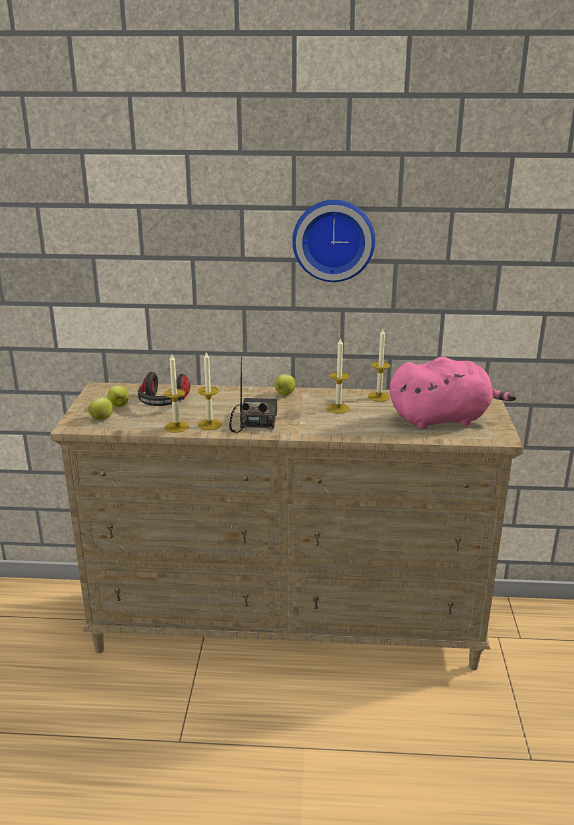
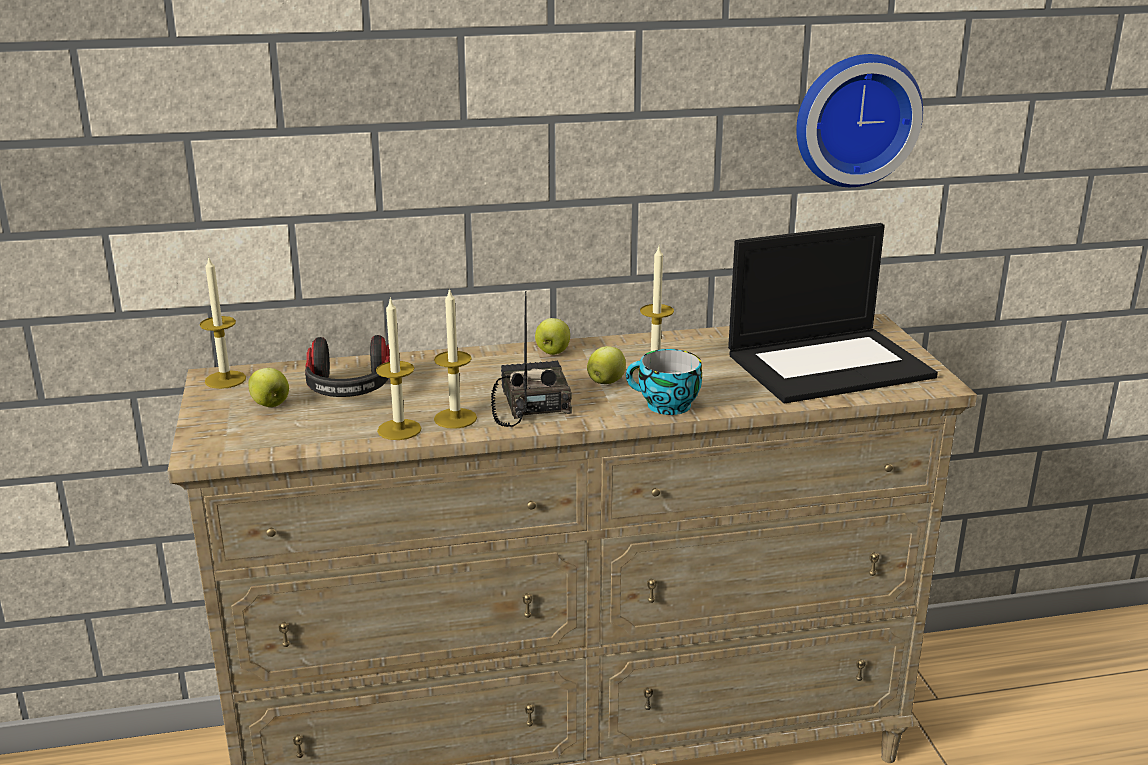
camera: 15 degrees left, 0 degrees up
apple [89,398,114,420] -> apple moved to [587,346,626,384]
wall clock [292,200,375,282] -> wall clock moved to [796,54,923,187]
candle [368,329,390,402] -> candle moved to [200,256,246,389]
pink plush toy [390,357,516,429] -> laptop [728,223,938,403]
none -> cup [626,349,702,415]

